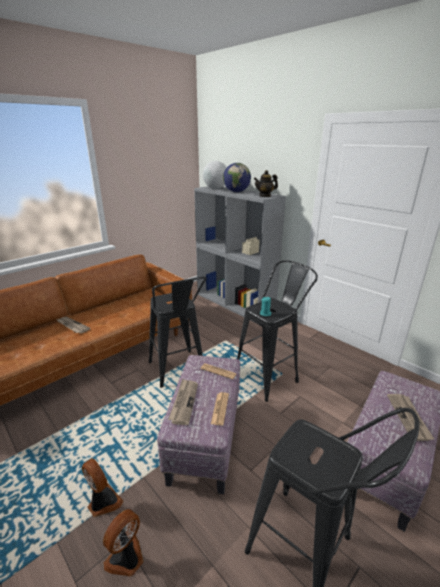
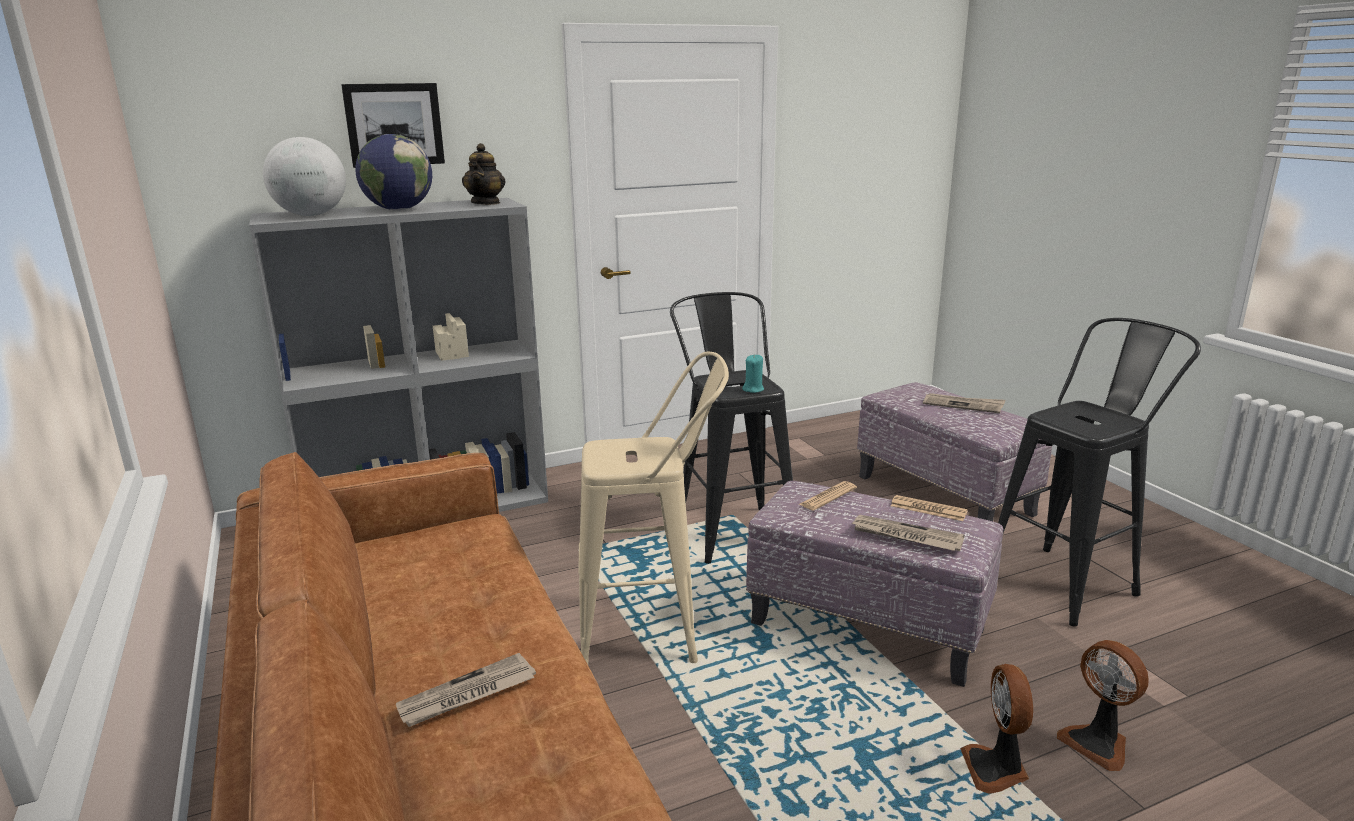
camera: 70 degrees left, 5 degrees down
fan [82,458,123,517] -> fan turned 60 degrees counterclockwise [960,664,1033,794]
black stool [149,277,207,388] -> beige stool [578,352,729,664]
none -> picture [341,83,445,168]

